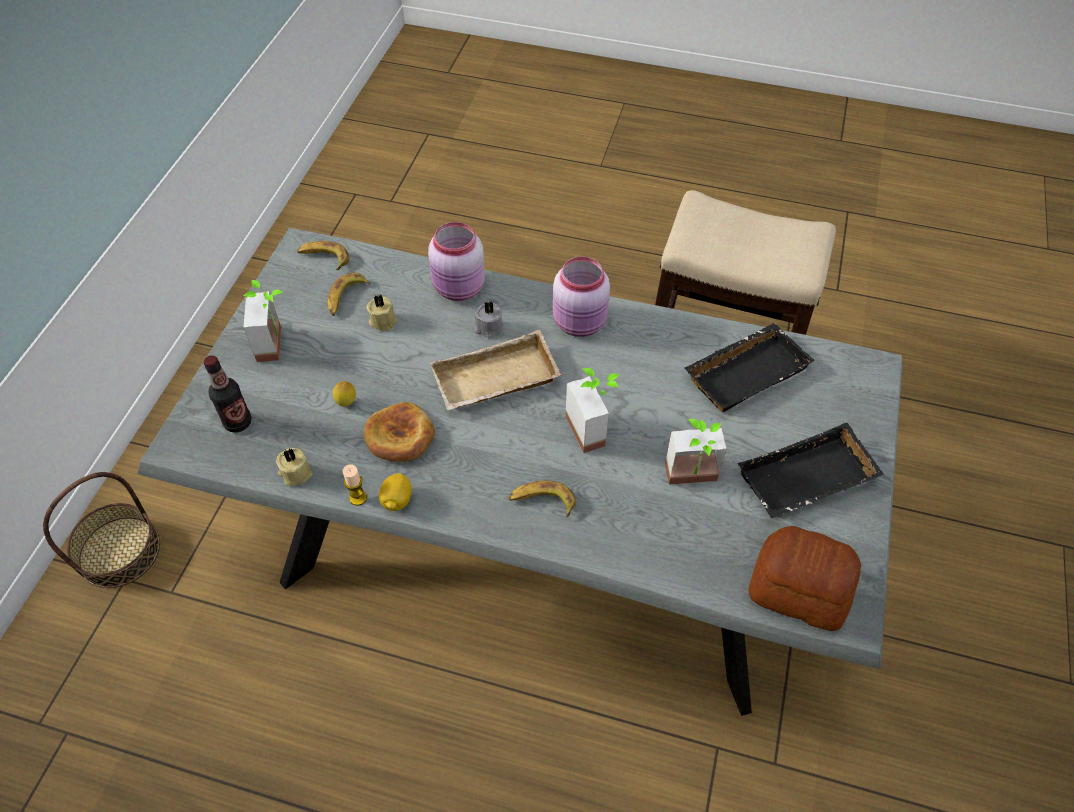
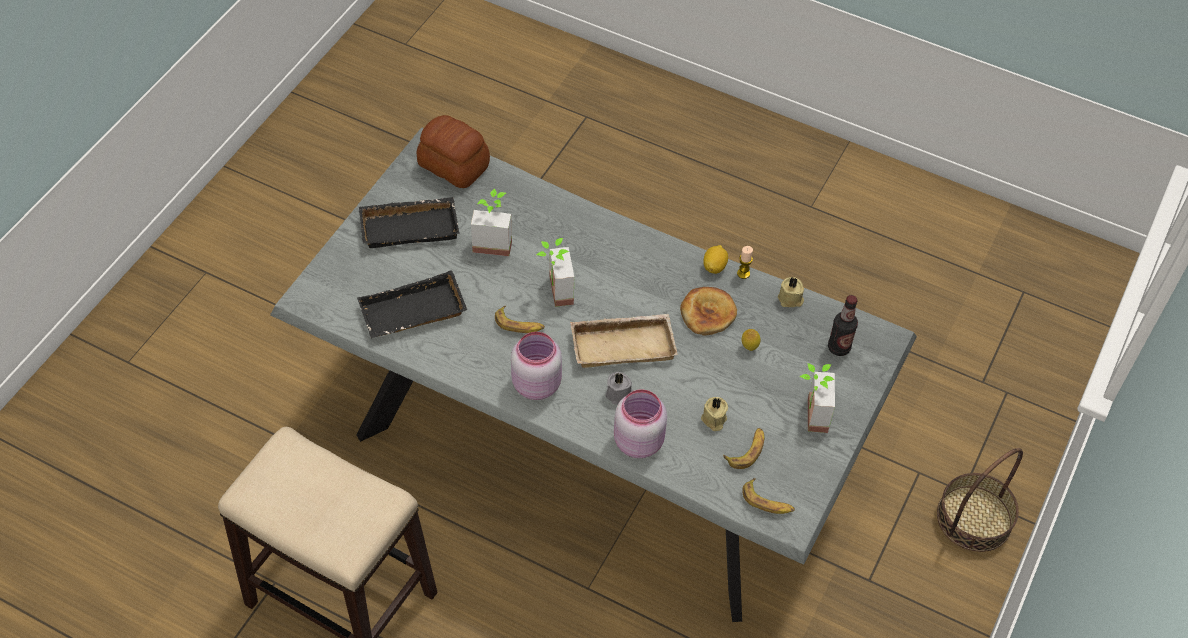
camera: 170 degrees left, 0 degrees up
banana [509,481,576,517] -> banana moved to [495,306,545,333]

